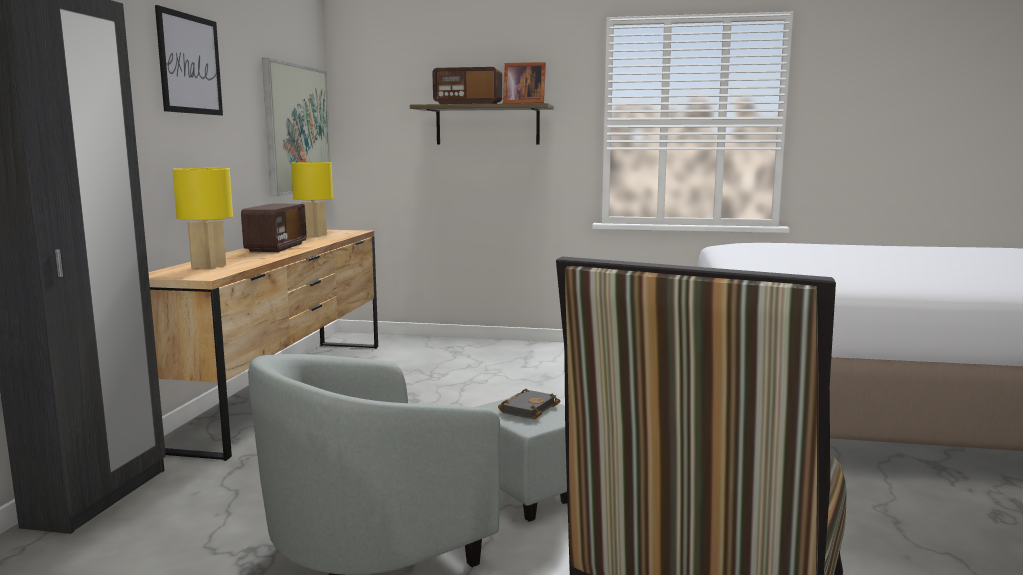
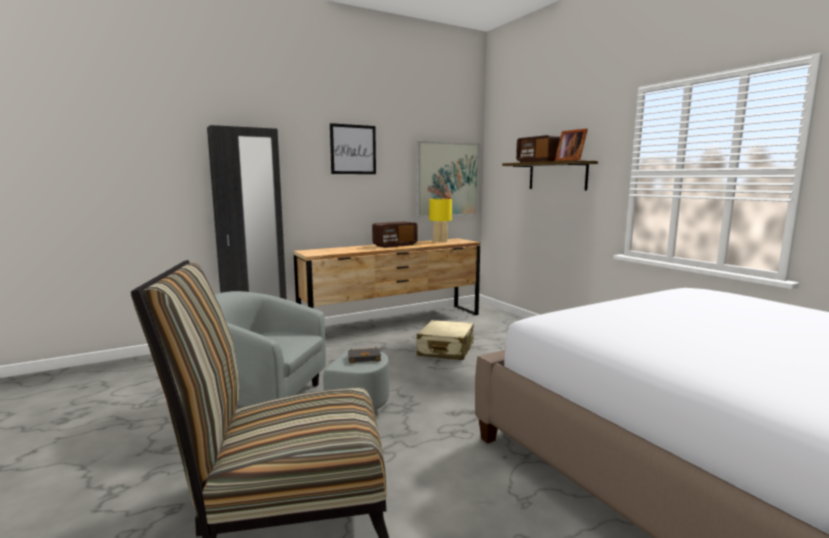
camera: 50 degrees right, 0 degrees up
yellow table lamp [172,168,233,269] -> none
none -> beige suitcase [417,320,473,360]

